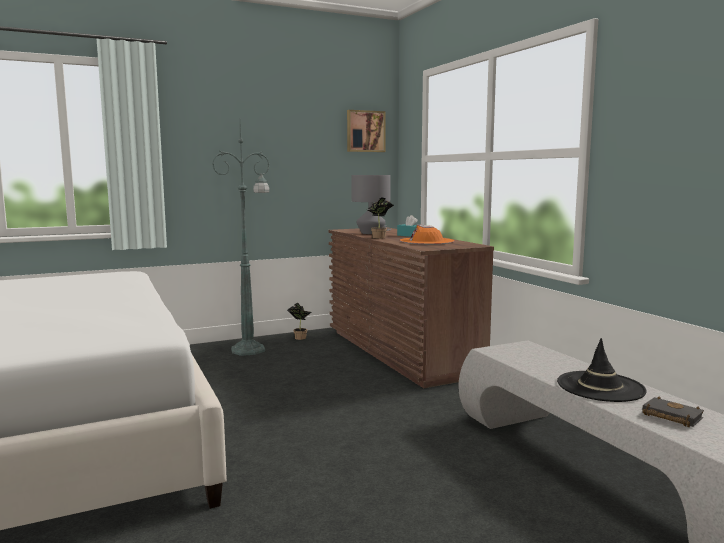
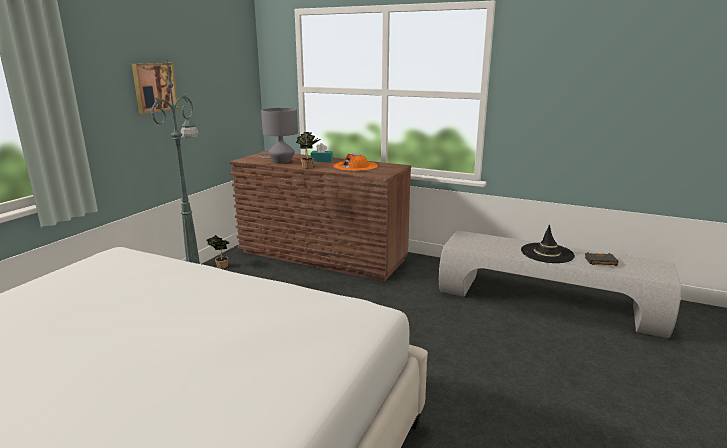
camera: 40 degrees left, 10 degrees up
picture [347,110,386,152] -> picture moved to [132,63,179,114]

